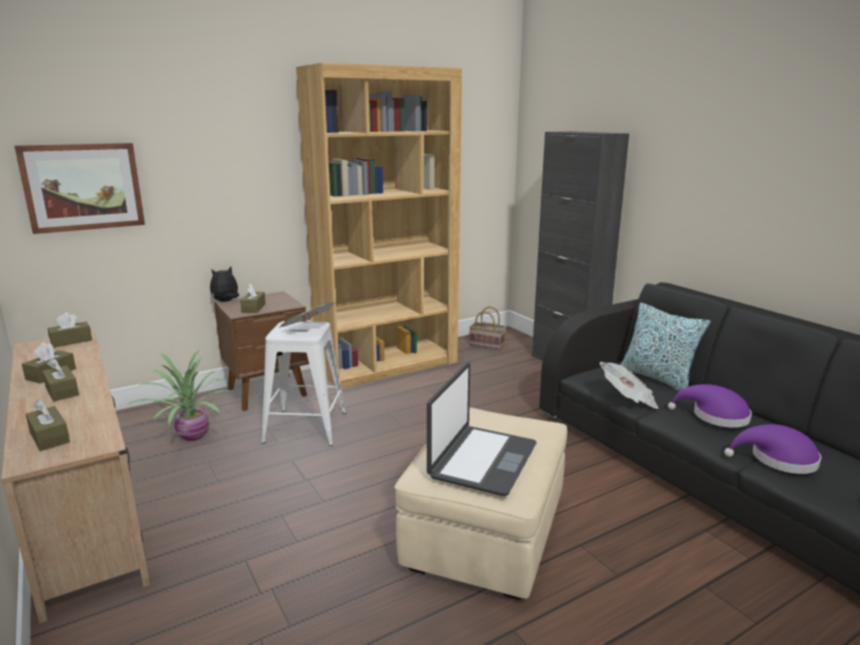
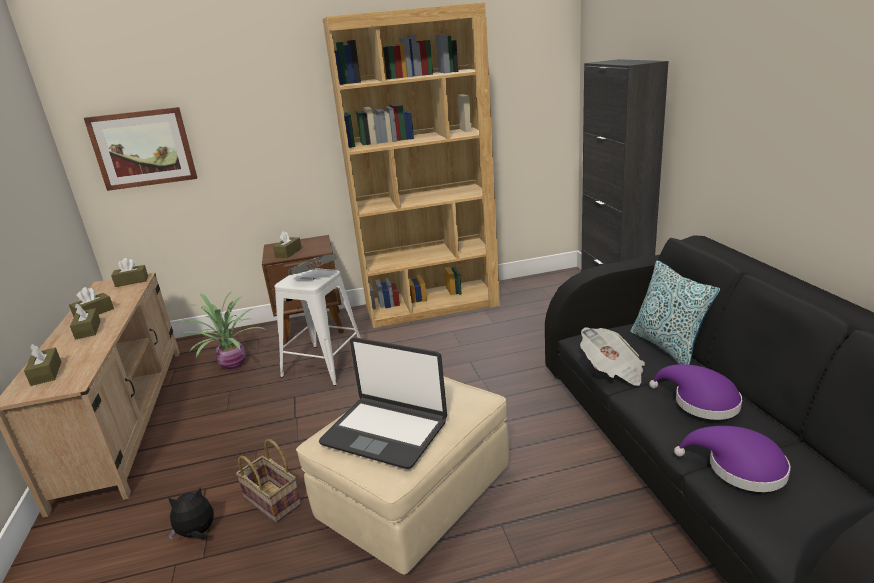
camera: 20 degrees right, 5 degrees up
plush toy [210,267,239,302] -> plush toy moved to [168,488,214,540]
laptop [427,363,537,496] -> laptop turned 75 degrees clockwise [319,337,447,469]
basket [469,306,506,350] -> basket moved to [236,439,301,523]

